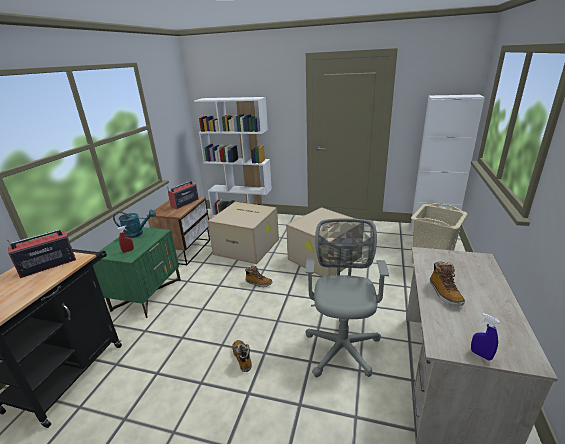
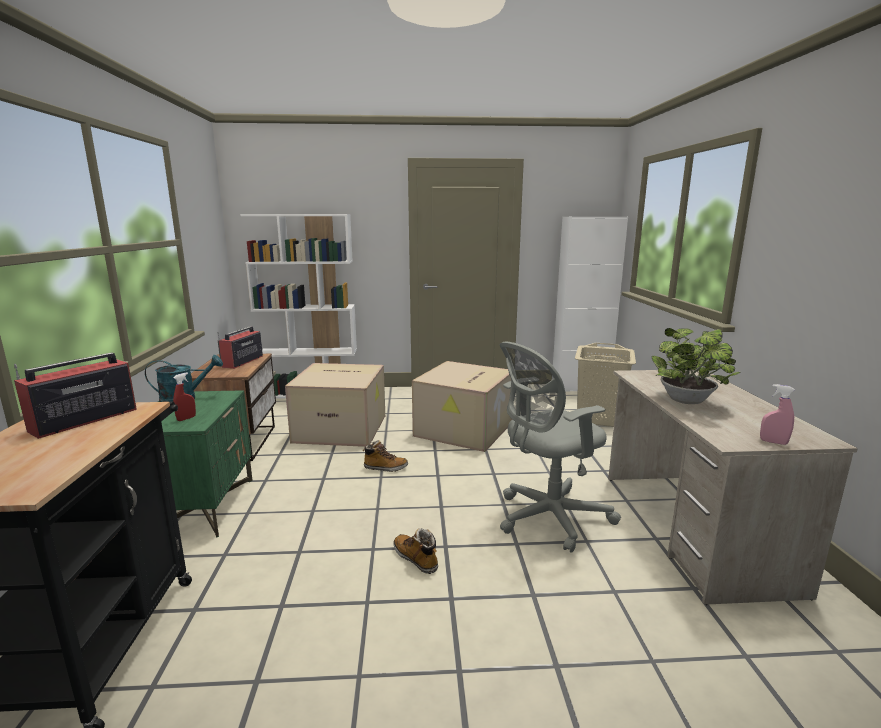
camera: 20 degrees left, 10 degrees down
grey office chair [305,218,389,377] -> grey office chair turned 105 degrees counterclockwise [500,342,621,553]
boot [430,262,465,306] -> potted plant [651,328,741,404]
blue spray bottle [471,313,500,361] -> pink spray bottle [760,384,795,445]

